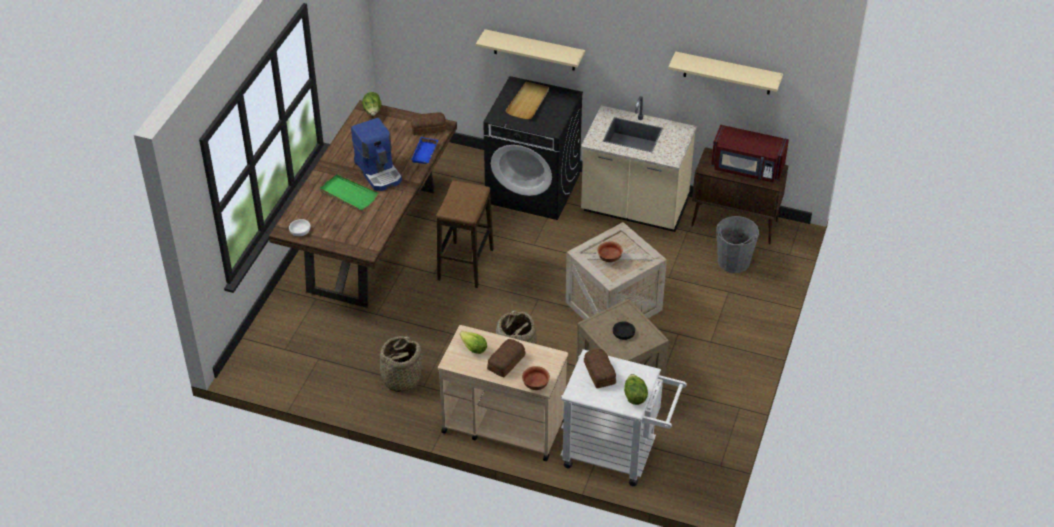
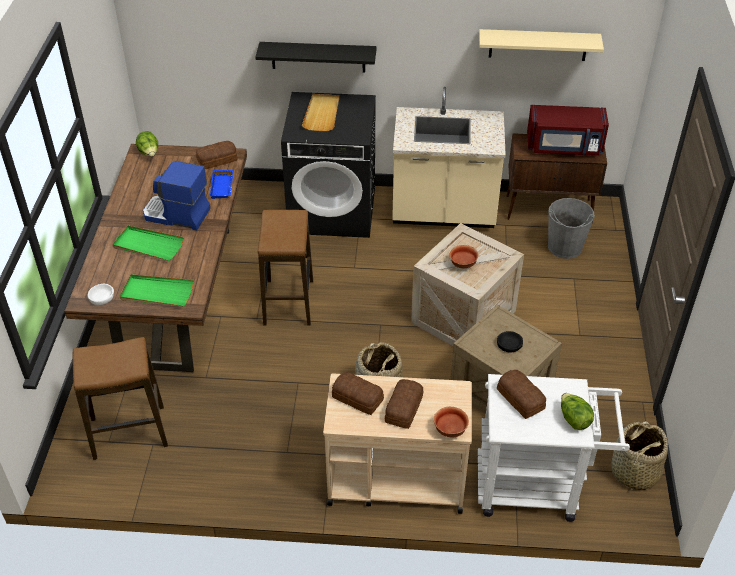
camera: 15 degrees left, 0 degrees up
coffee machine [351,117,402,191] -> coffee machine turned 150 degrees clockwise [143,161,210,230]
basket [377,336,422,392] -> basket moved to [611,421,668,491]
lettuce [460,331,487,354] -> bread [332,372,384,415]
beige shelf [476,29,585,71] -> black shelf [255,42,377,72]
none -> stool [73,337,168,460]
none -> green tray [120,274,194,307]

